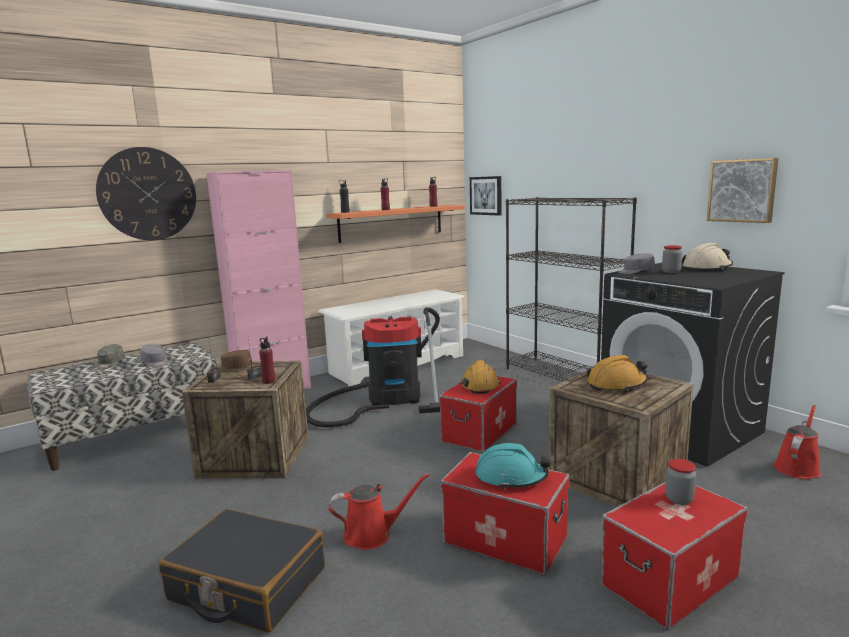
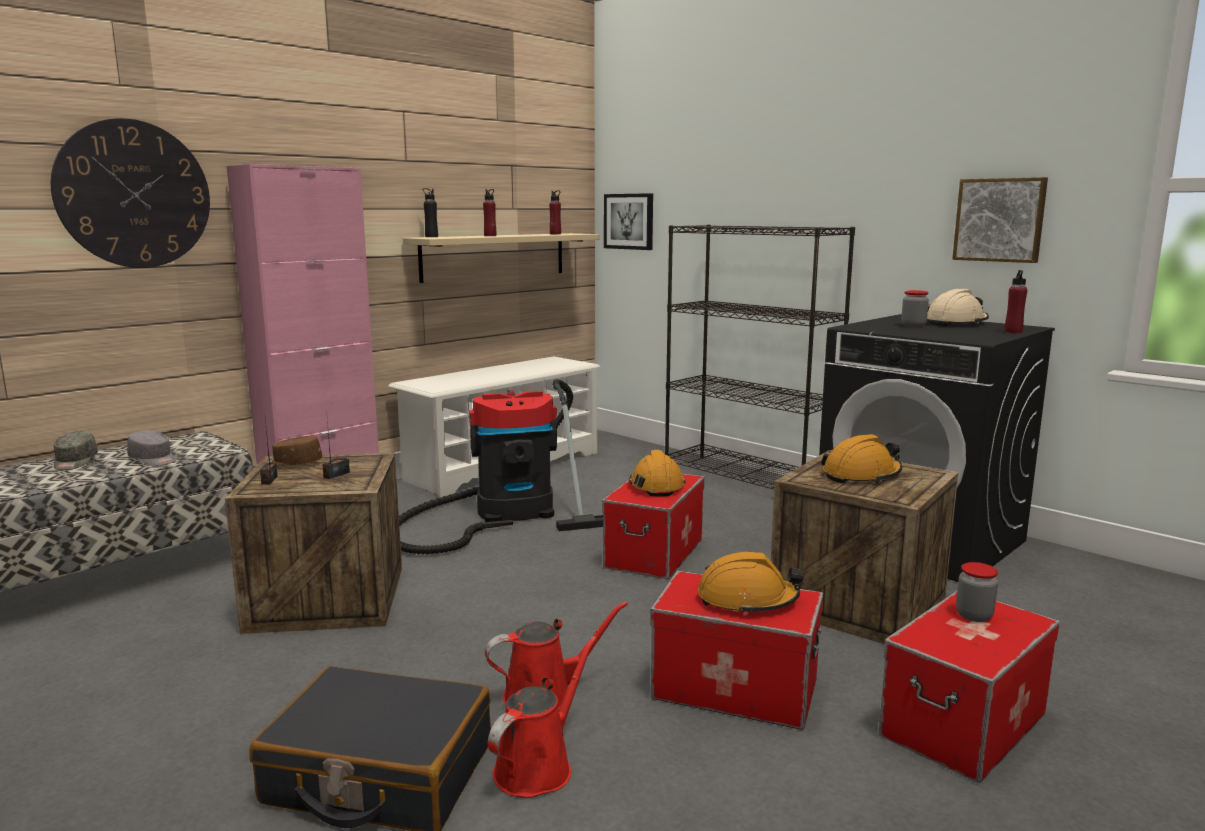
camera: 10 degrees left, 0 degrees up
red bottle [259,336,275,384] -> red bottle moved to [1004,270,1027,333]
orange shelf [326,205,465,243] -> beige shelf [403,233,599,283]
turquoise hard hat [476,443,551,490] -> orange hard hat [698,552,804,615]
grey cap [618,253,655,274] -> none
red watering can [774,405,821,479] -> red watering can moved to [488,636,597,798]

